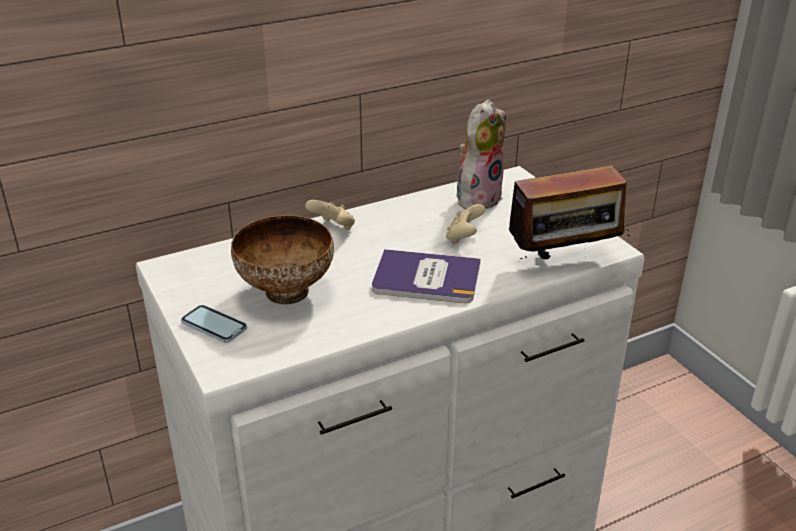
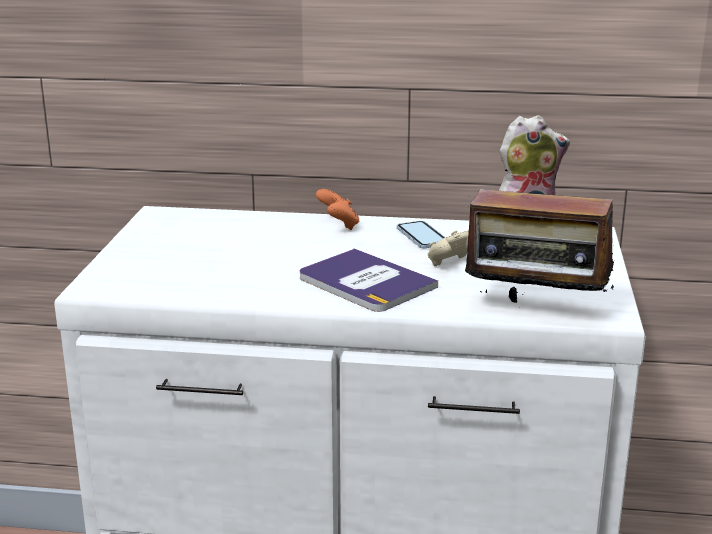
camera: 35 degrees right, 10 degrees down
phone [181,305,247,343] -> phone moved to [397,221,445,249]
bowl [231,215,334,305] -> none
beige game controller [305,200,355,230] -> orange game controller [316,189,360,230]

